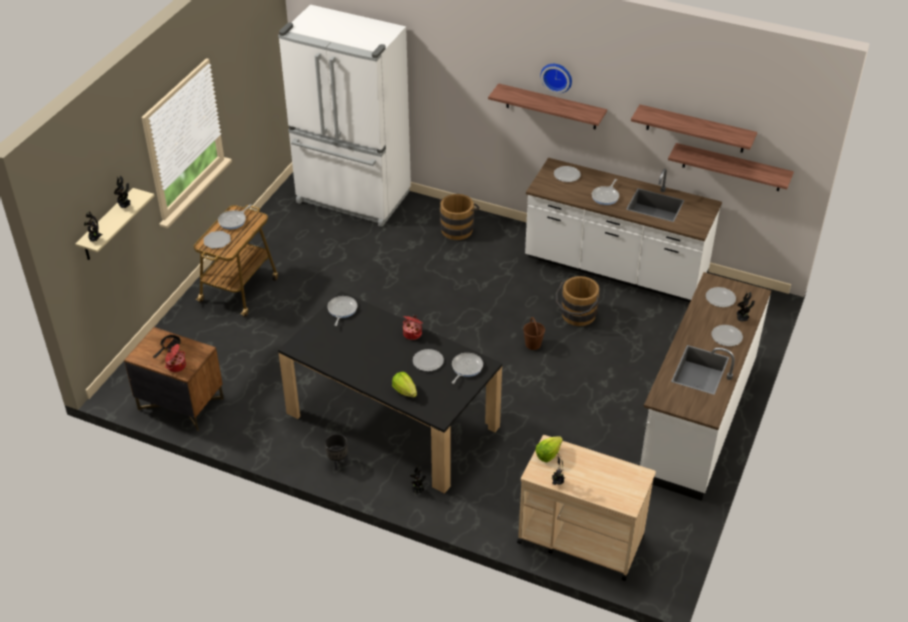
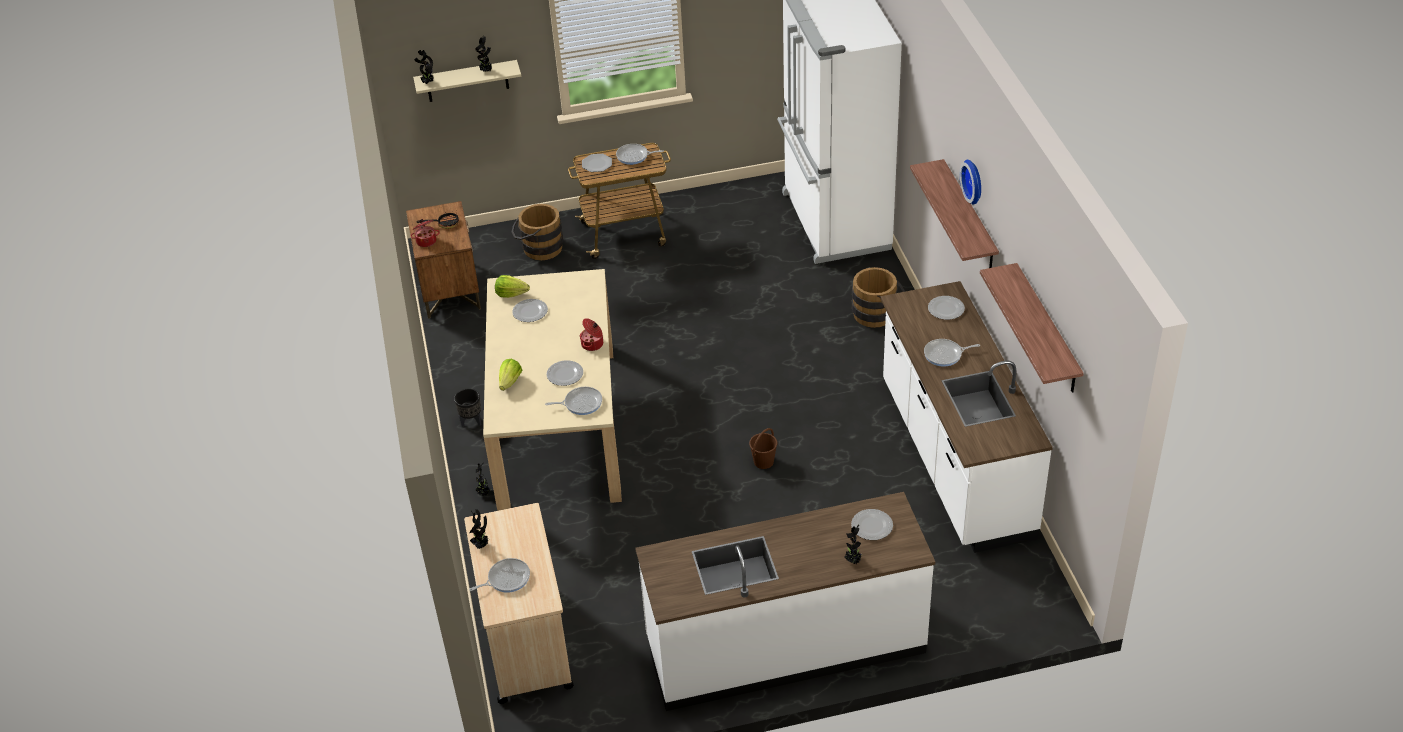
camera: 55 degrees right, 0 degrees up
black dining table [278,291,502,494] -> beige dining table [483,269,622,511]
frying pan [327,296,357,326] -> frying pan moved to [469,558,530,593]
lettuce [536,436,563,462] -> lettuce moved to [495,275,530,298]
brown bucket [556,276,600,326] -> brown bucket moved to [512,204,563,260]
shelf [668,143,794,191] -> none
plate [711,325,743,346] -> plate moved to [512,299,548,322]

